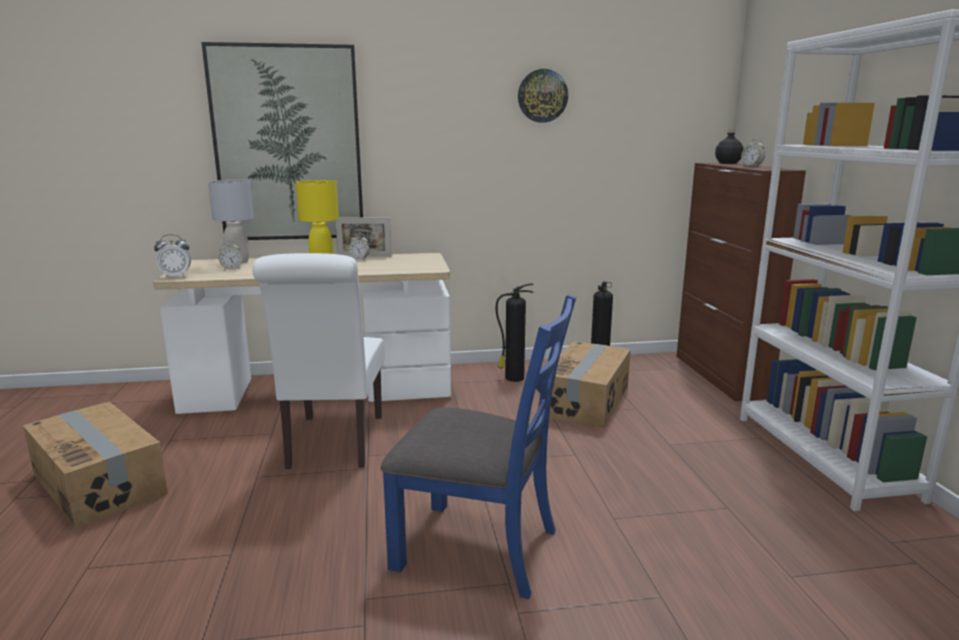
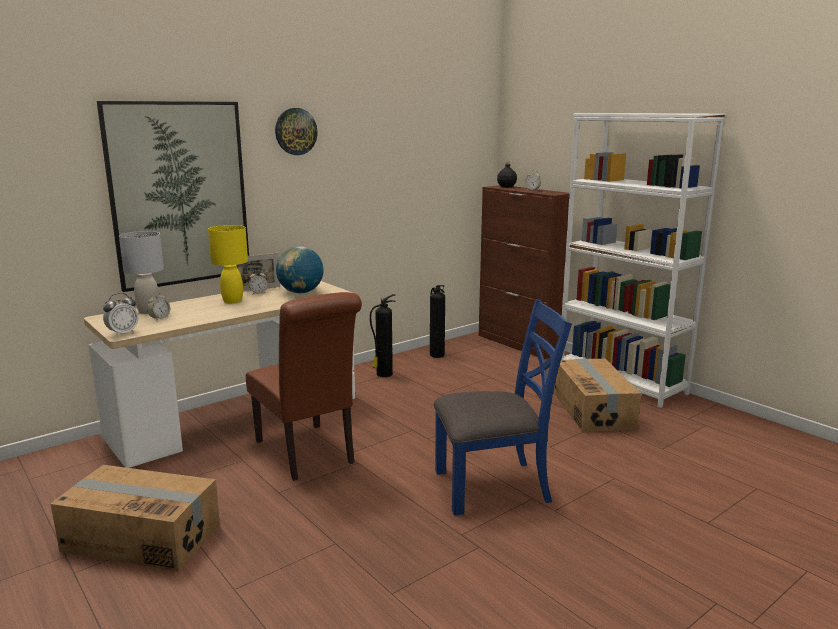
camera: 30 degrees left, 0 degrees up
white chair [252,253,385,469] -> brown chair [246,292,362,481]
wall clock [518,69,568,123] -> wall clock moved to [275,108,318,155]
cardboard box [549,341,631,428] -> cardboard box moved to [554,359,641,432]
none -> globe [276,246,324,293]

